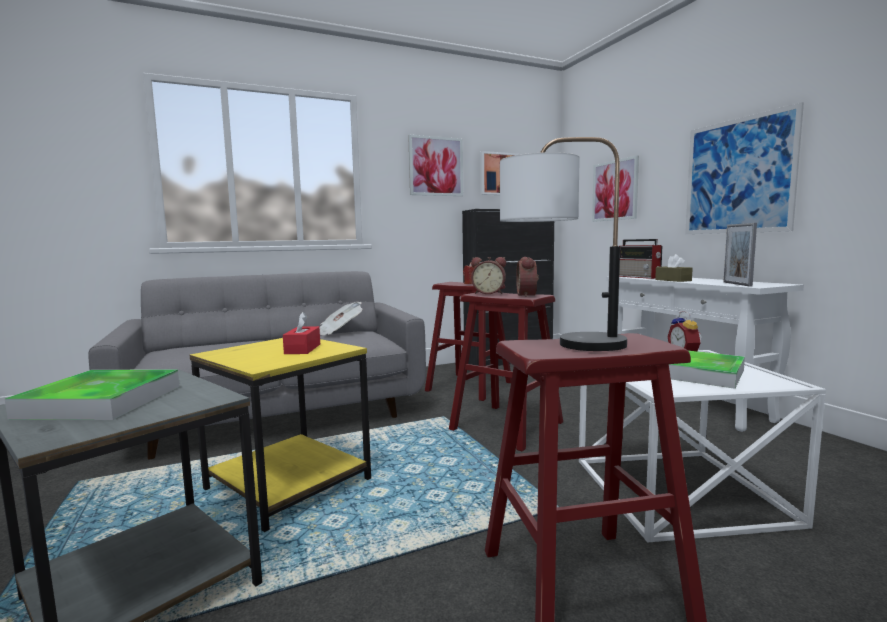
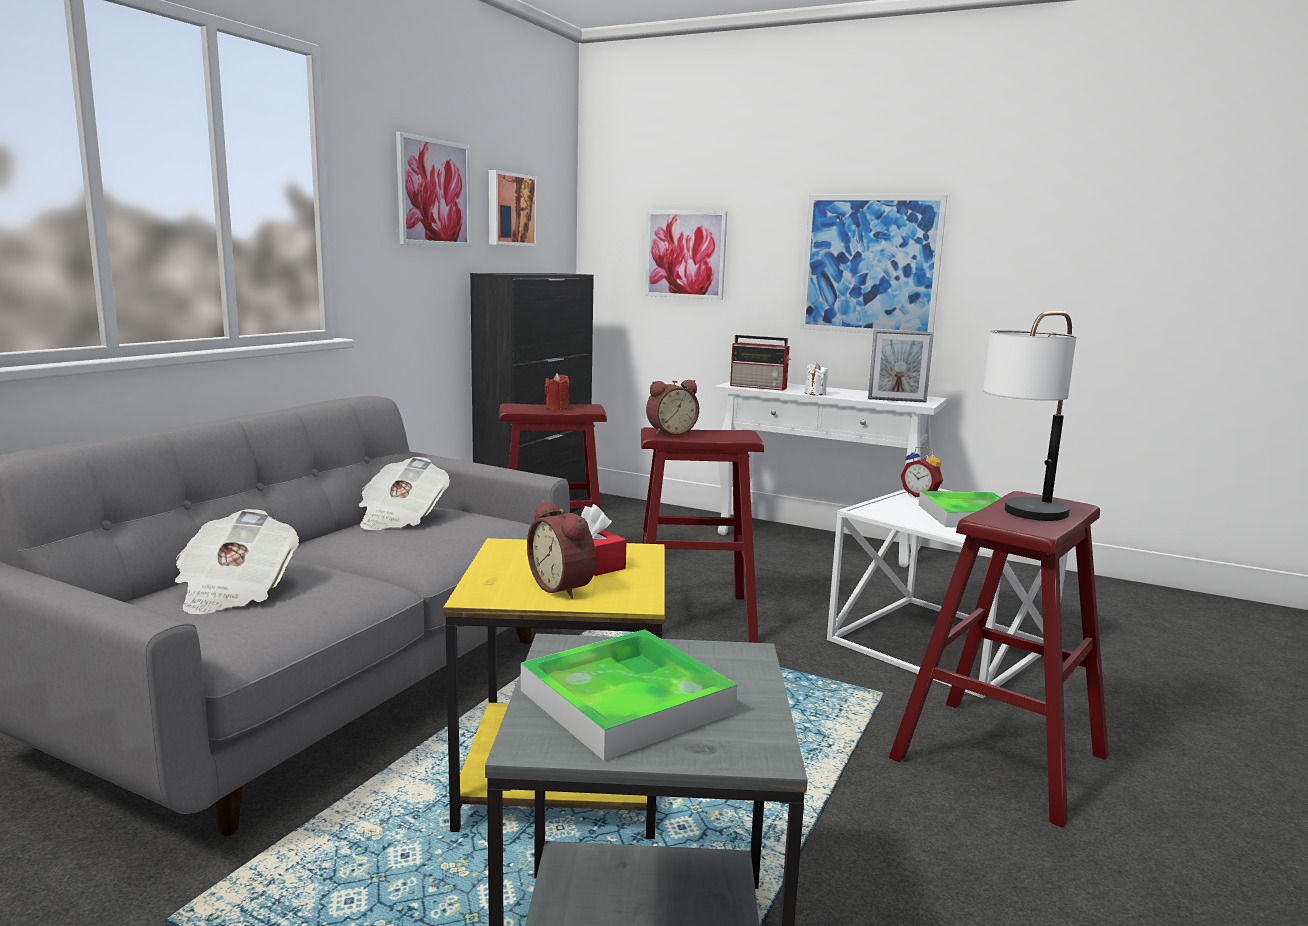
camera: 40 degrees left, 5 degrees up
alarm clock [516,257,539,297] -> alarm clock moved to [527,501,596,599]
brown tissue box [655,254,693,282] -> white candle [805,363,828,396]
picture frame [724,223,757,287] -> picture frame turned 45 degrees counterclockwise [868,330,934,403]
none -> newspaper [175,509,299,614]

